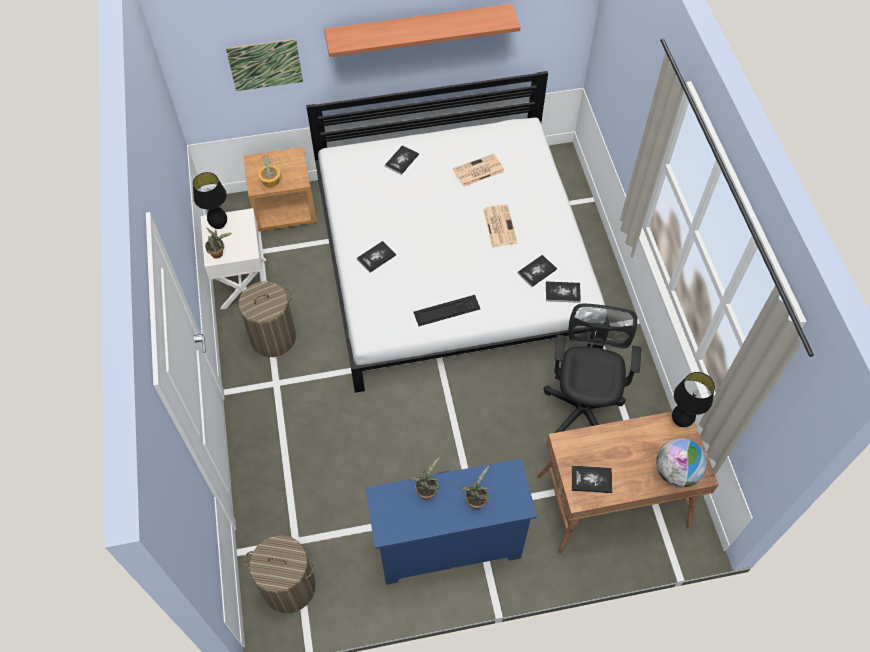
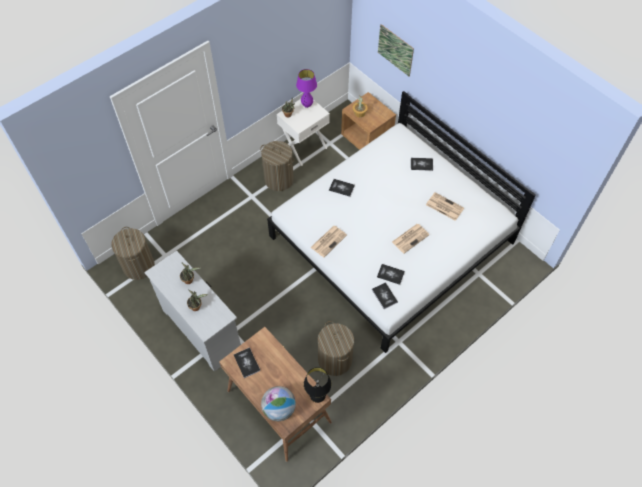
camera: 60 degrees right, 0 degrees up
black table lamp [193,172,227,229] -> purple table lamp [296,69,317,108]
shelf [324,4,520,57] -> none
blue dresser [365,458,537,585] -> white dresser [144,250,241,372]
keyboard [413,295,480,326] -> newspaper [310,226,347,257]
black office chair [544,304,641,433] -> laundry basket [318,321,354,376]

